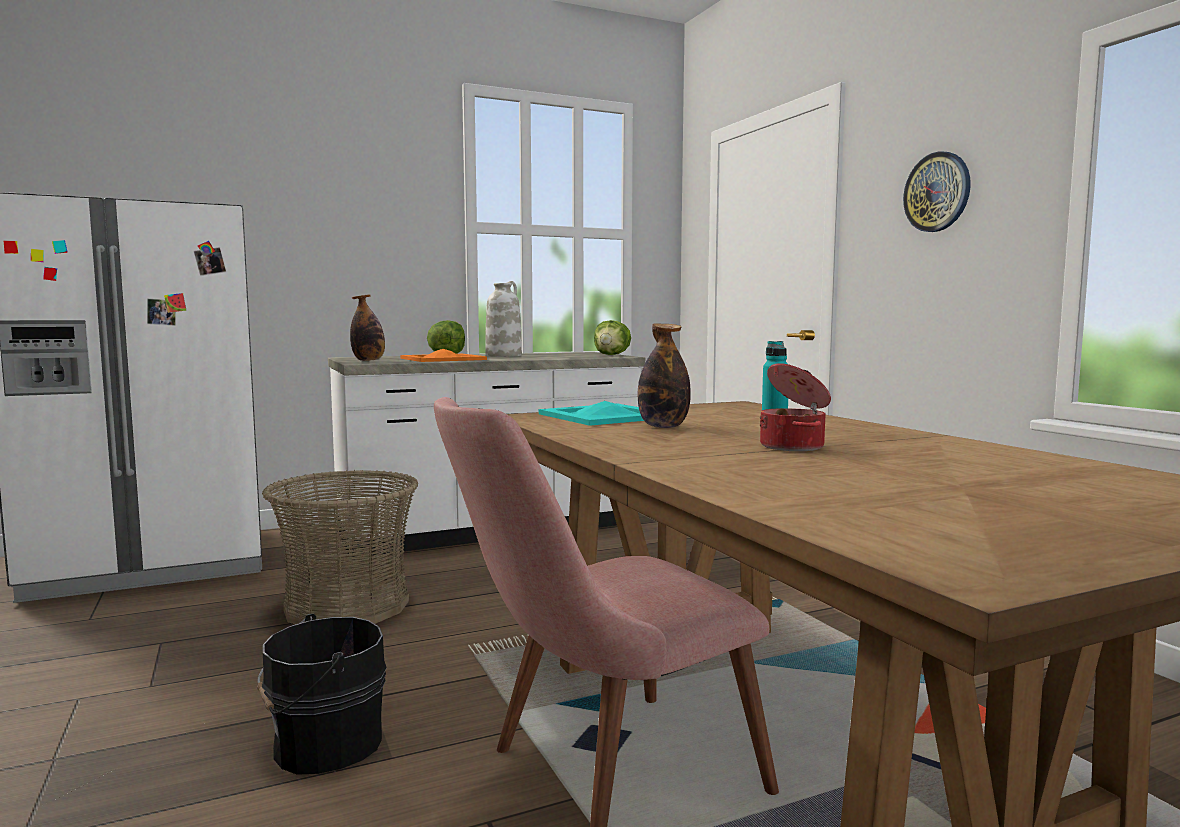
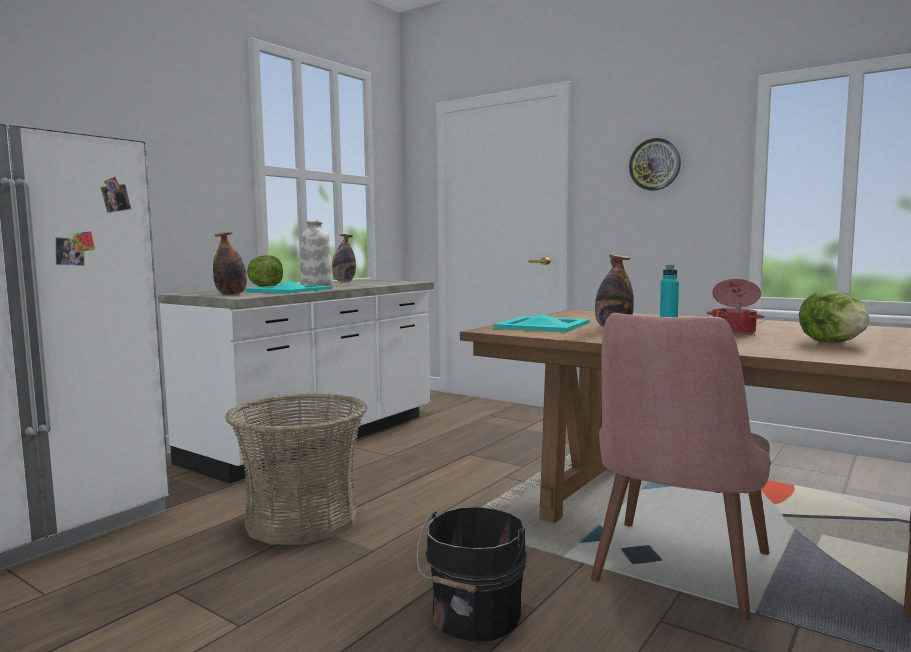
camera: 30 degrees left, 0 degrees up
orange tray [401,349,487,362] -> turquoise tray [245,281,333,293]
lettuce [594,320,631,355] -> lettuce moved to [799,290,869,343]
none -> bottle [332,234,356,281]

